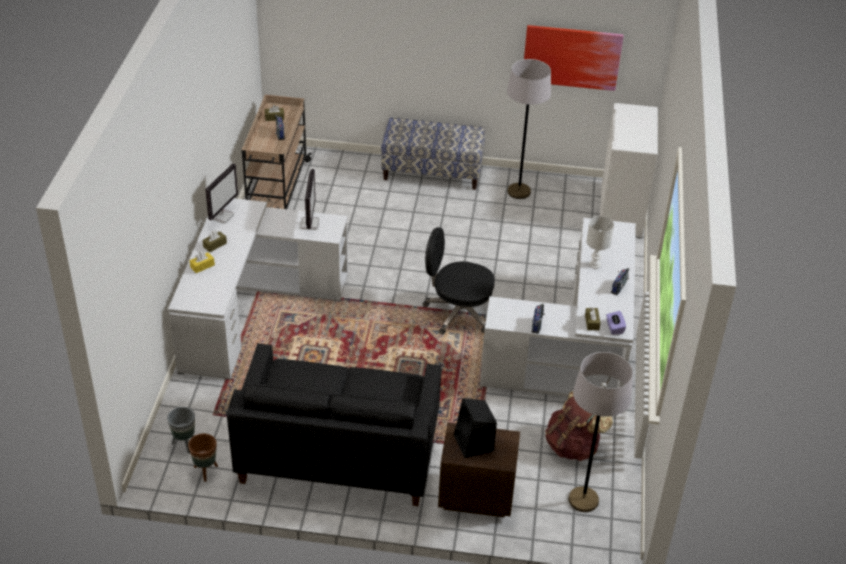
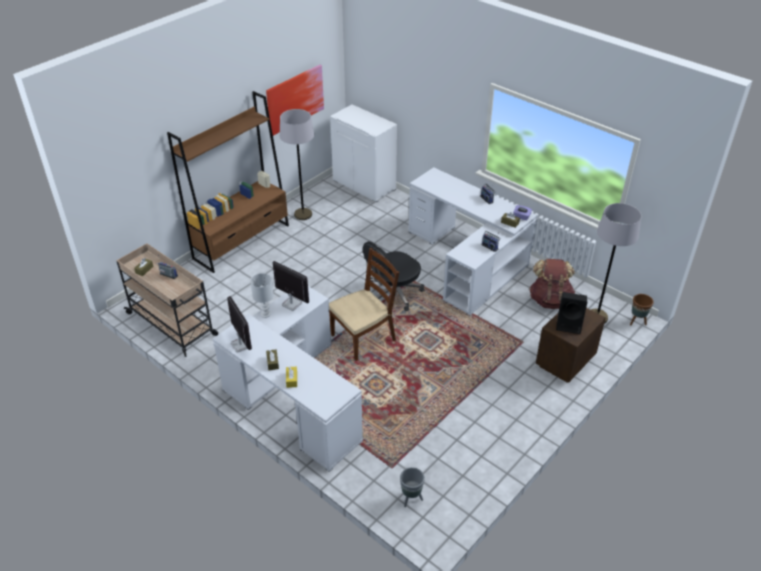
camera: 55 degrees left, 0 degrees up
brown planter [188,433,218,482] -> brown planter moved to [630,294,653,326]
black sofa [227,343,442,506] -> none
bench [381,118,485,190] -> brown bookcase [167,91,289,273]
white table lamp [586,216,614,269] -> white table lamp moved to [250,273,274,318]
none -> brown chair [329,248,399,361]

